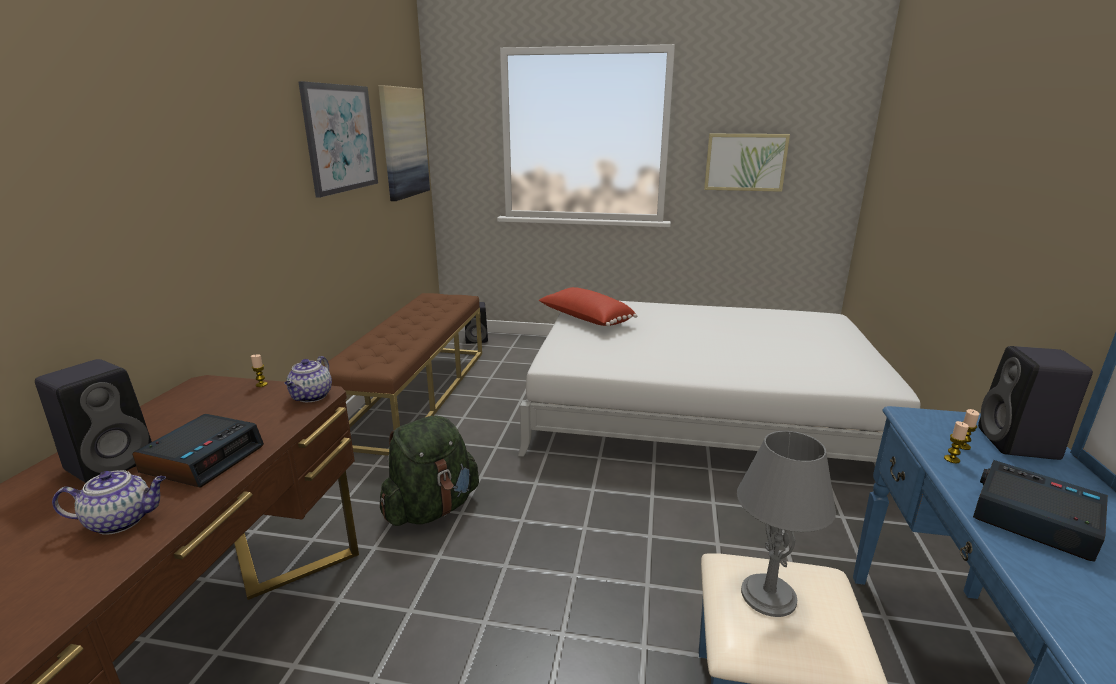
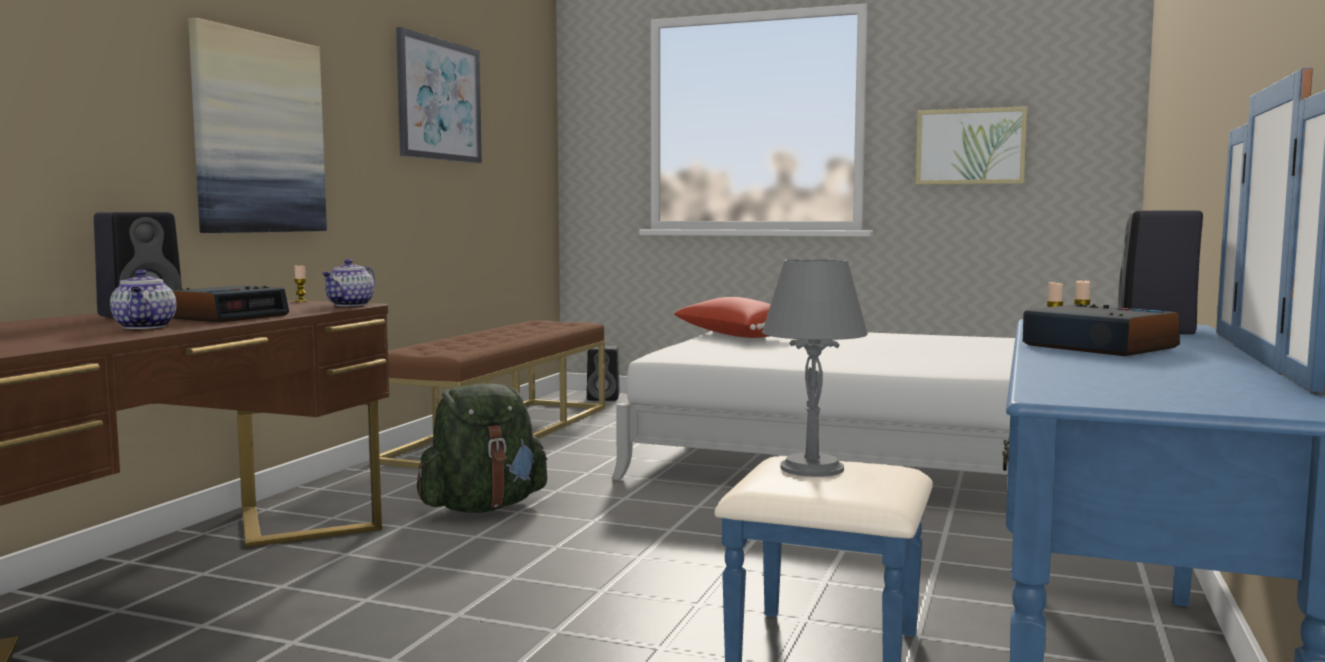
camera: 10 degrees right, 15 degrees down
teapot [52,470,166,535] -> teapot turned 75 degrees clockwise [110,270,176,329]
picture [378,85,430,201] -> picture moved to [188,18,327,233]

